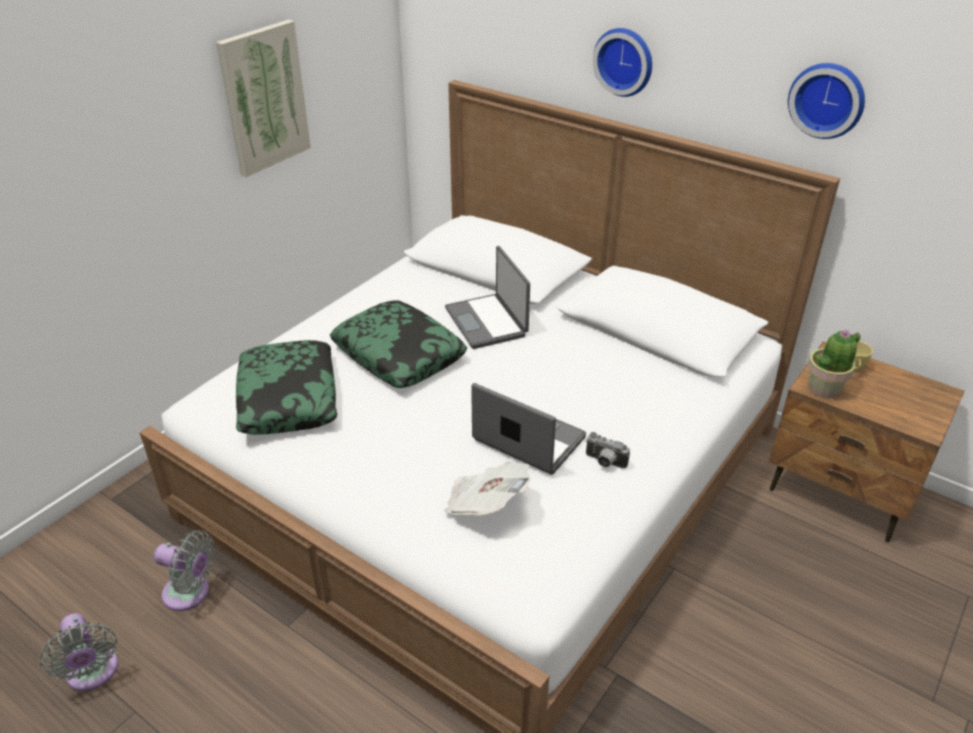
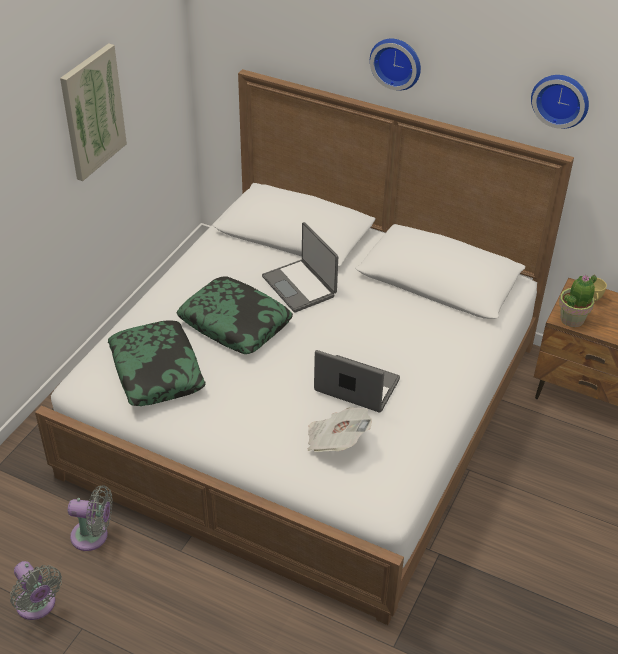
camera: 10 degrees left, 5 degrees up
camera [586,432,630,469] -> none

